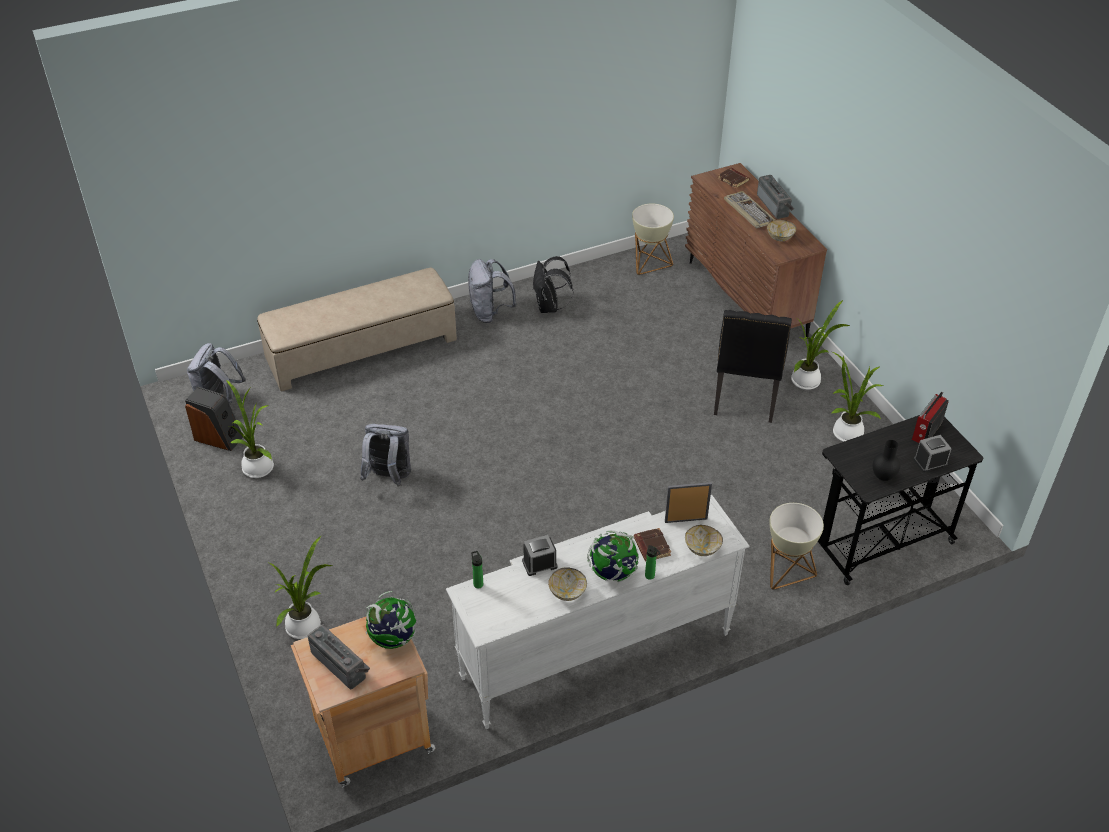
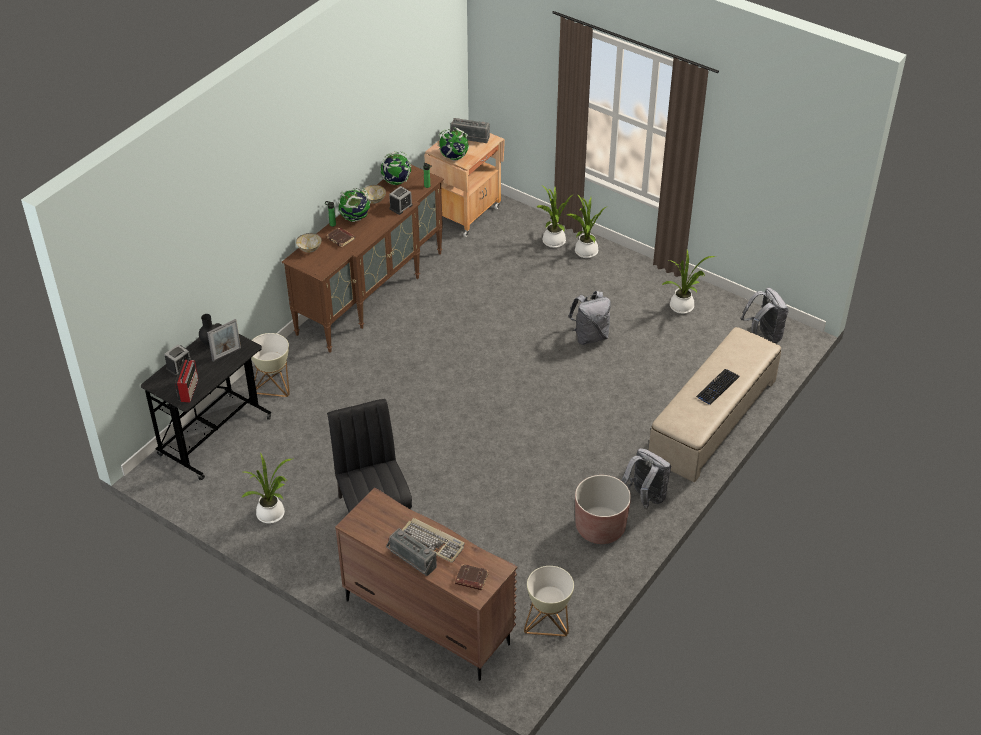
camera: 150 degrees right, 0 degrees up
speaker [185,387,243,451] -> none
white cabinet [446,494,750,729] -> brown cabinet [282,165,444,352]
black backpack [533,256,573,313] -> brown planter [575,475,631,544]
picture frame [665,482,712,523] -> picture frame moved to [207,319,241,362]
bowl [767,220,796,241] -> none
potted plant [791,300,851,390] -> potted plant moved to [566,194,606,258]
none -> globe [381,151,411,185]
none -> keyboard [696,369,739,405]

